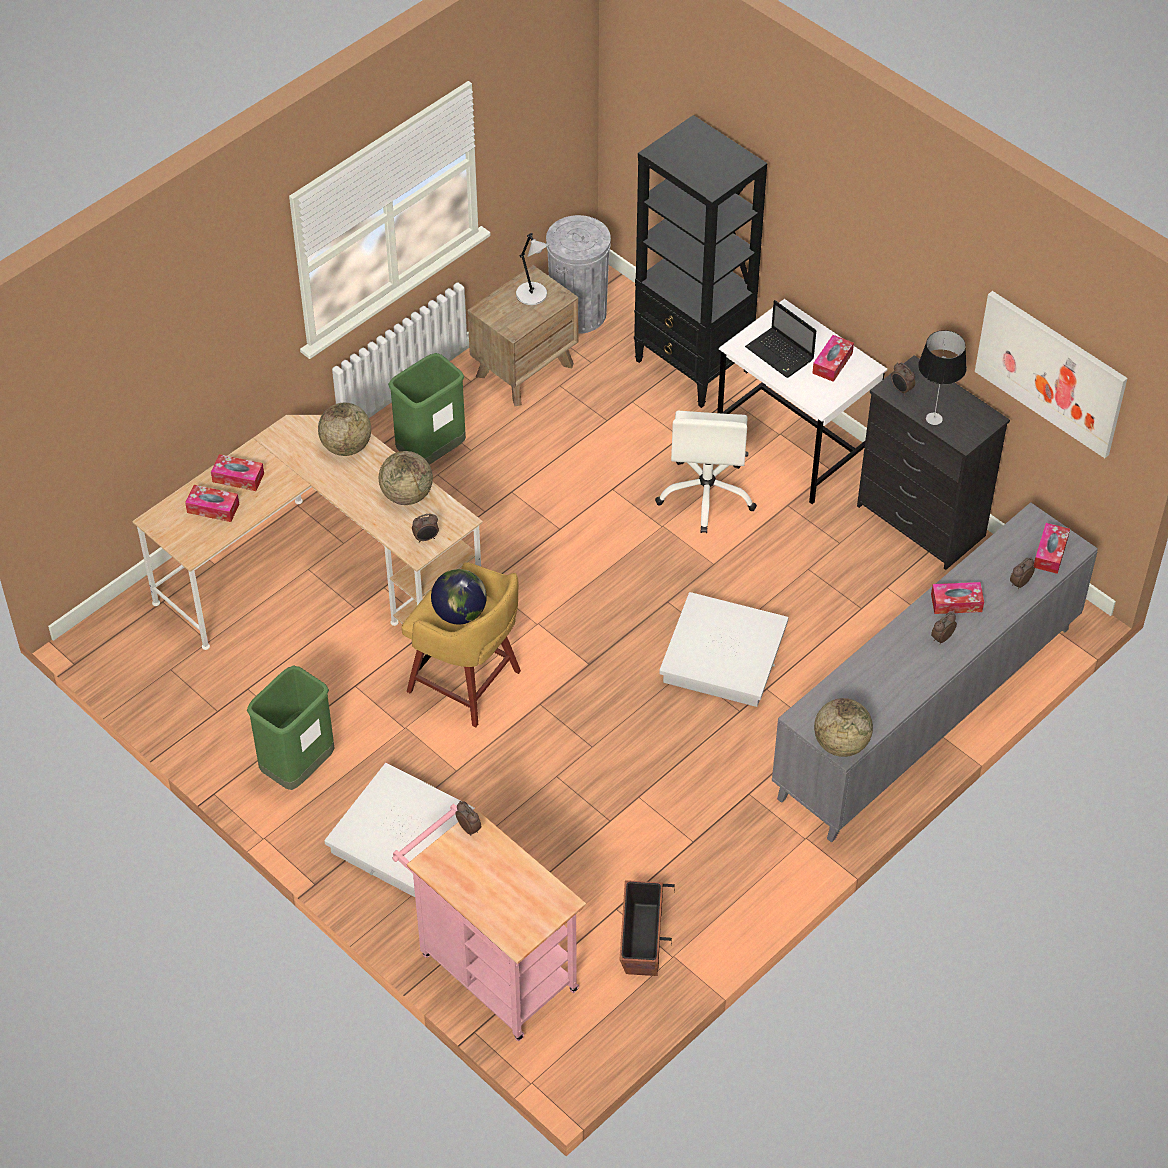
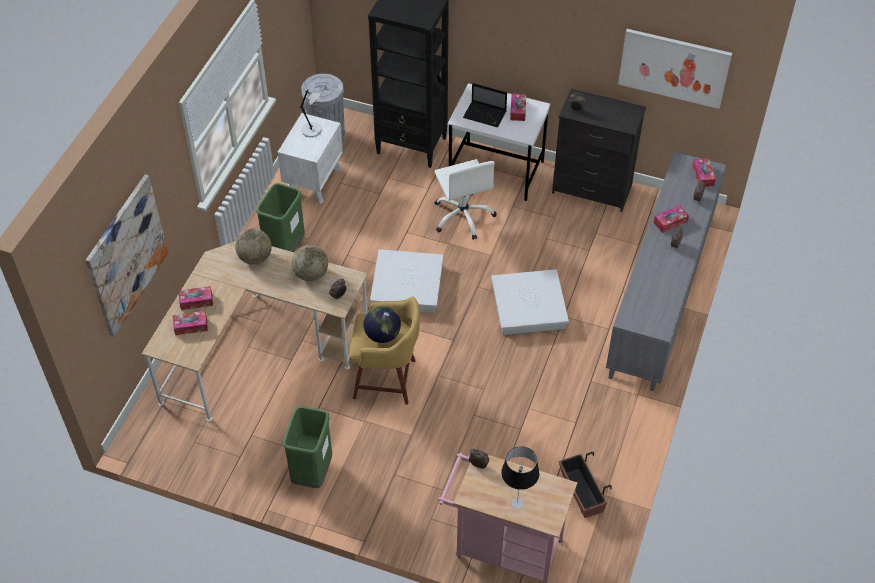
camera: 25 degrees left, 0 degrees up
white storage box [324,763,475,897] -> white storage box moved to [370,249,443,313]
brown nightstand [468,265,578,406] -> white nightstand [277,113,343,204]
globe [814,698,873,757] -> none
table lamp [918,330,967,425] -> table lamp moved to [501,447,539,509]
none -> picture [86,175,168,336]

